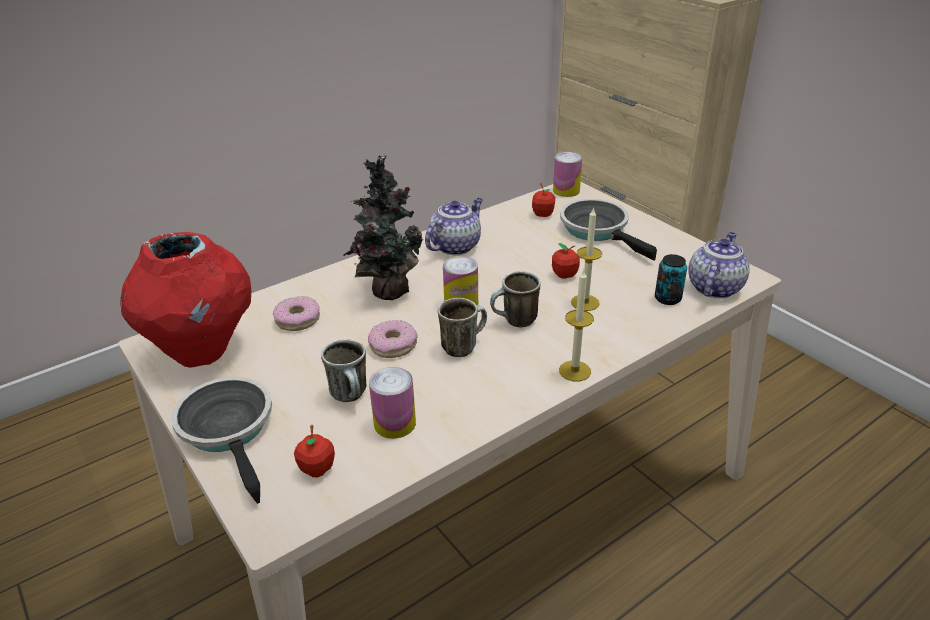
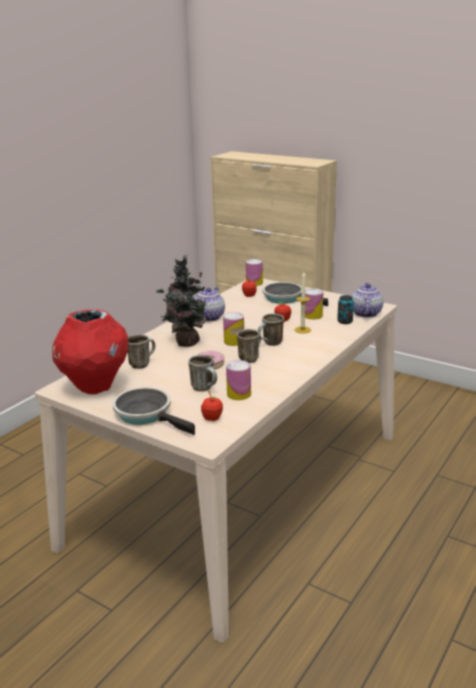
camera: 20 degrees left, 10 degrees down
donut [273,296,320,331] -> mug [128,334,155,369]
candle [559,269,594,382] -> none
none -> can [305,288,323,319]

